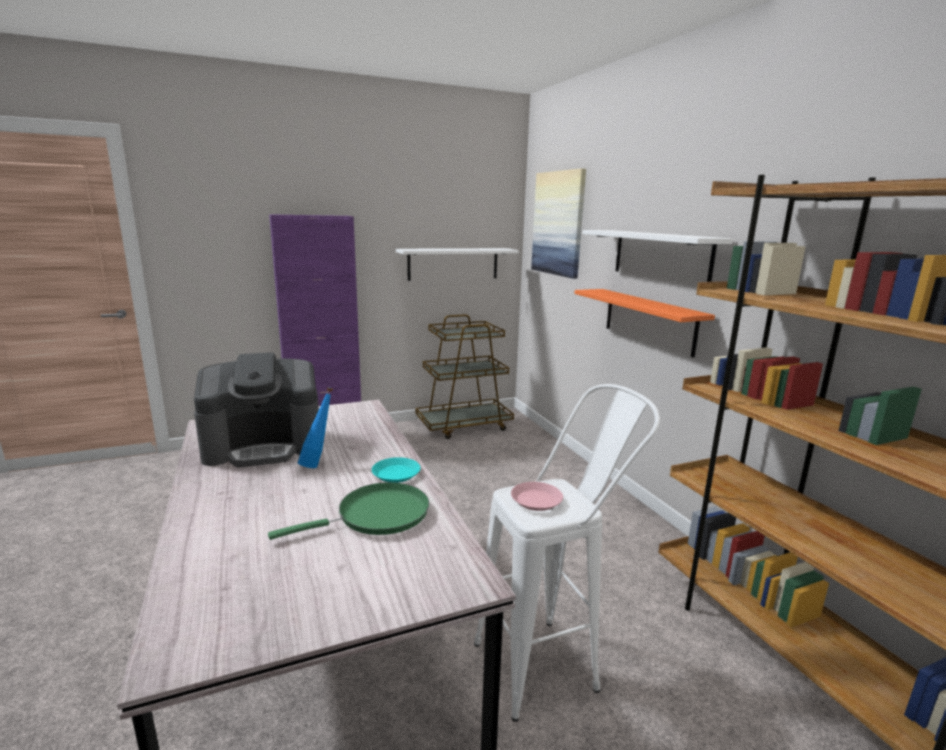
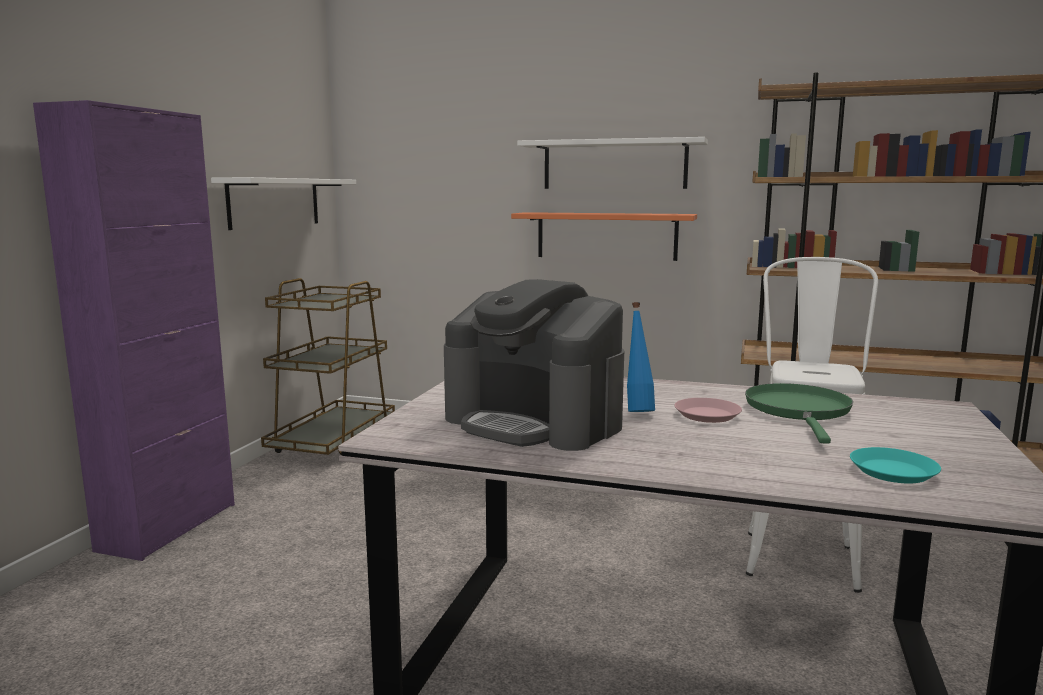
camera: 50 degrees left, 5 degrees down
coffee machine [194,352,319,467] -> coffee machine turned 105 degrees clockwise [444,279,624,451]
turquoise plate [372,457,421,483] -> turquoise plate moved to [850,447,941,483]
pink plate [511,482,563,511] -> pink plate moved to [675,398,742,423]
picture [531,168,586,279] -> none

